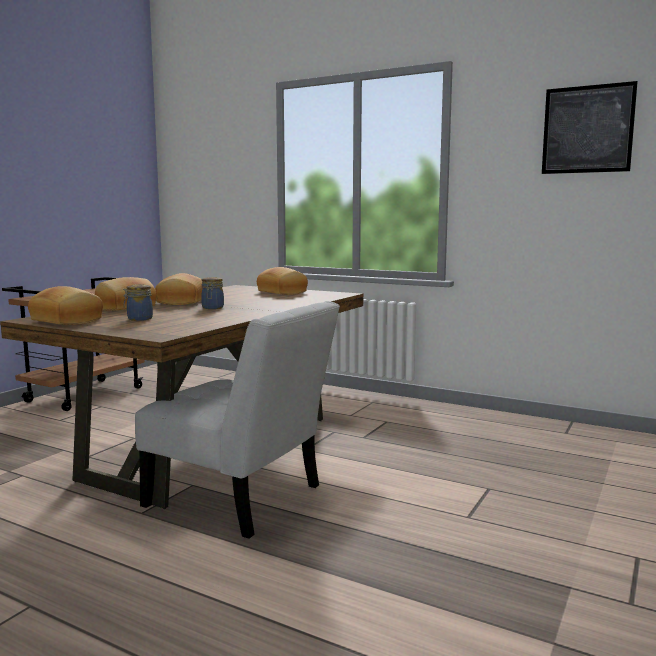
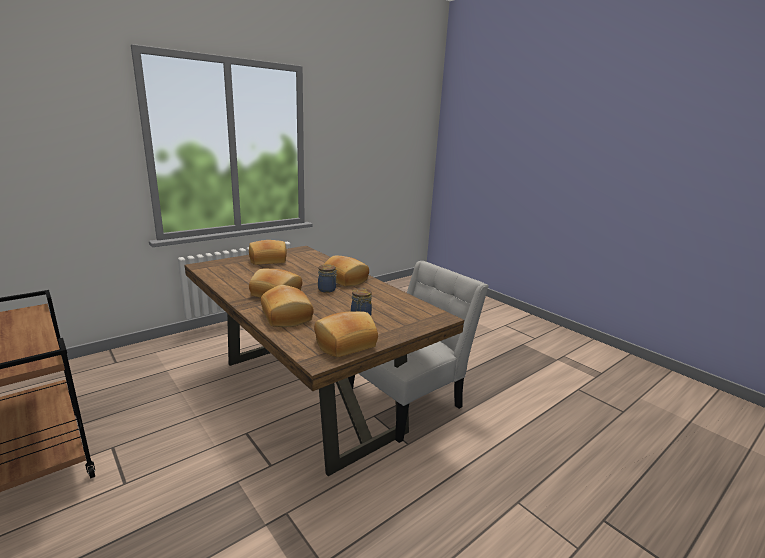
camera: 70 degrees left, 10 degrees up
picture [542,81,638,174] -> none
none -> bread [324,255,369,286]

